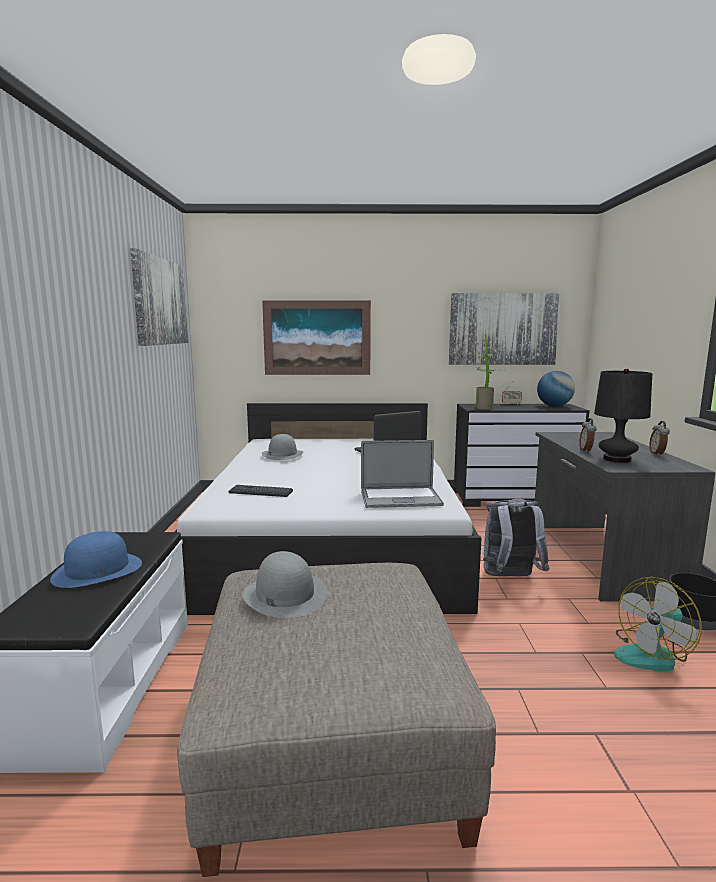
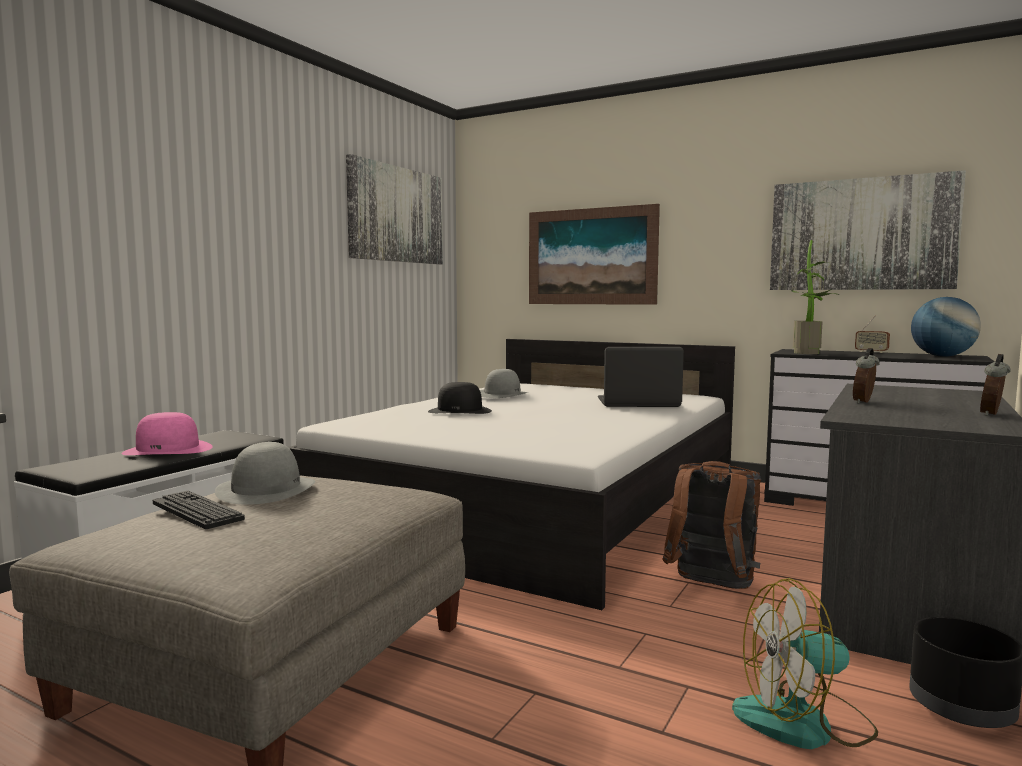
camera: 30 degrees right, 5 degrees down
blue hat [50,531,142,588] -> pink hat [122,412,213,455]
keyboard [229,485,293,497] -> keyboard moved to [153,491,245,529]
laptop [361,440,444,508] -> none
grey backpack [483,499,549,576] -> brown backpack [662,461,761,589]
black table lamp [594,368,652,463] -> none
none -> black hat [428,382,492,414]

